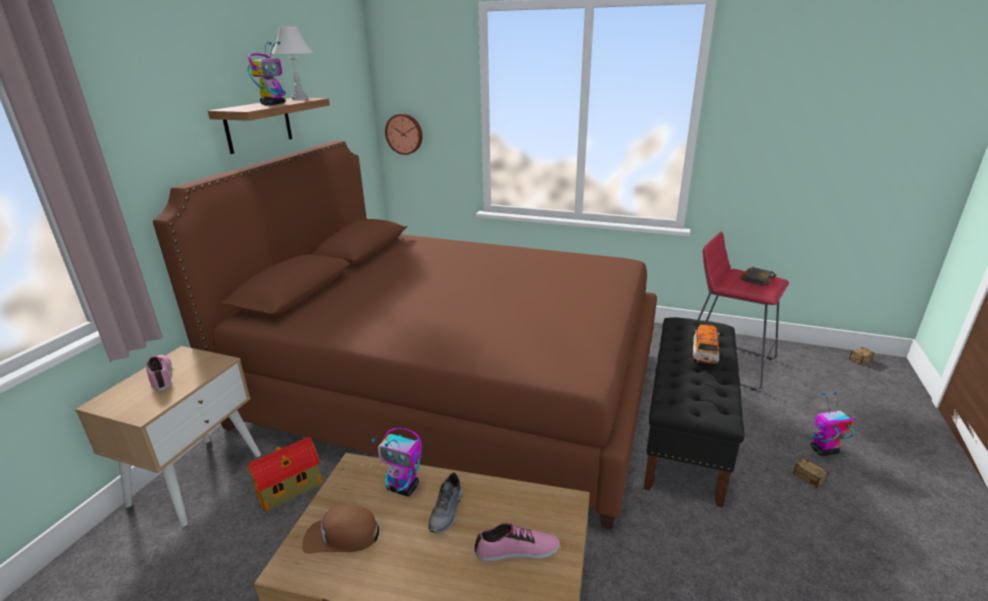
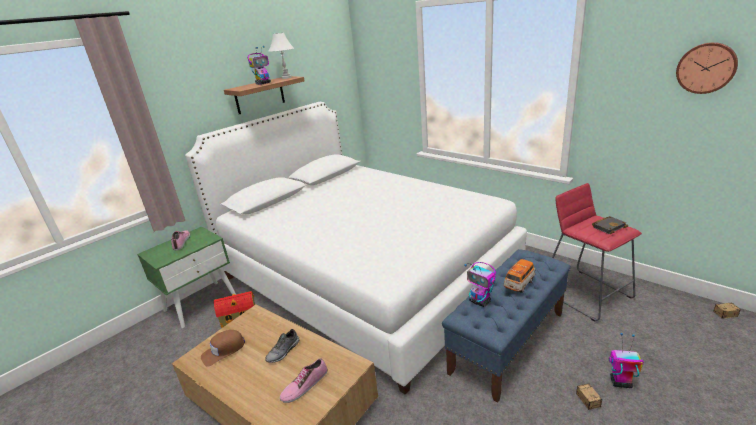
camera: 25 degrees right, 0 degrees up
beige nightstand [75,346,261,527] -> green nightstand [137,226,236,328]
brown bed [153,141,657,530] -> white bed [185,102,527,395]
brown cap [302,505,379,554] -> brown cap turned 60 degrees counterclockwise [201,330,245,367]
toy robot [371,428,422,497] -> toy robot moved to [464,262,496,307]
wall clock [385,114,422,155] -> wall clock moved to [676,42,738,94]
shoe [475,523,560,561] -> shoe turned 120 degrees clockwise [280,358,327,403]
black bench [644,317,744,508] -> blue bench [442,249,571,403]

